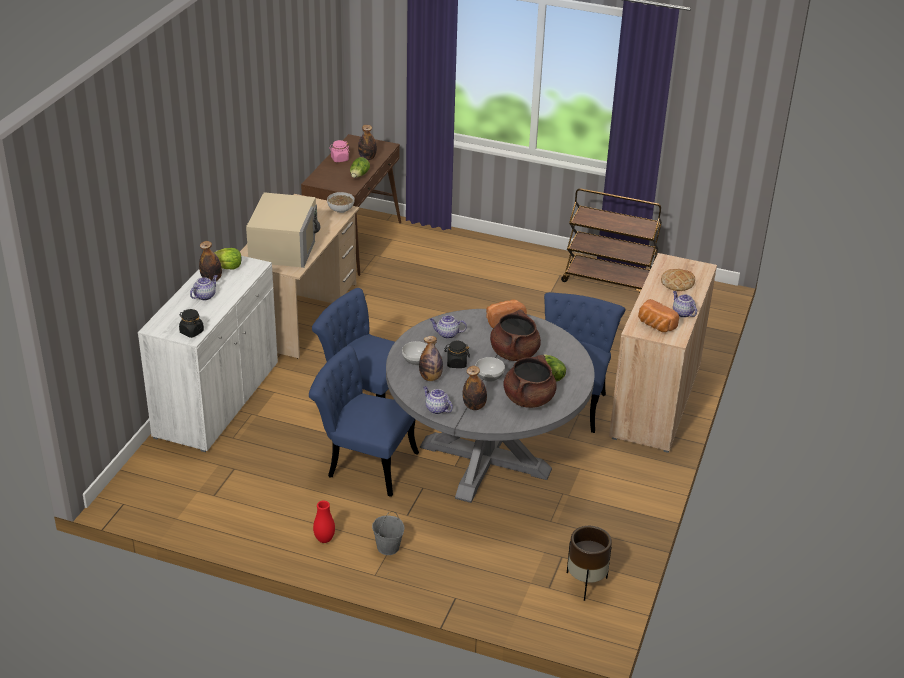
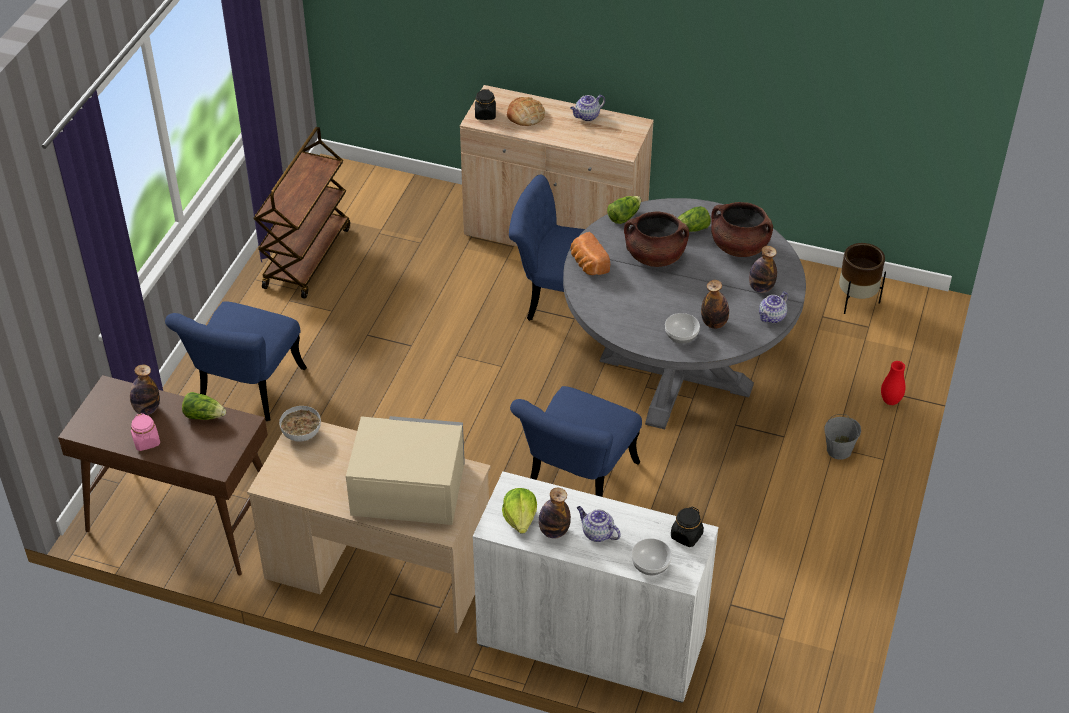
camera: 90 degrees left, 10 degrees up
blue chair [309,346,419,497] -> blue chair moved to [165,302,307,421]
red vase [313,501,335,543] -> red vase moved to [881,361,906,405]
teapot [430,315,467,339] -> none
black jar [444,341,470,368] -> black jar moved to [475,89,496,120]
bowl [475,357,505,382] -> bowl moved to [631,538,672,576]
bread [638,299,679,332] -> none
none -> lettuce [607,196,642,224]

